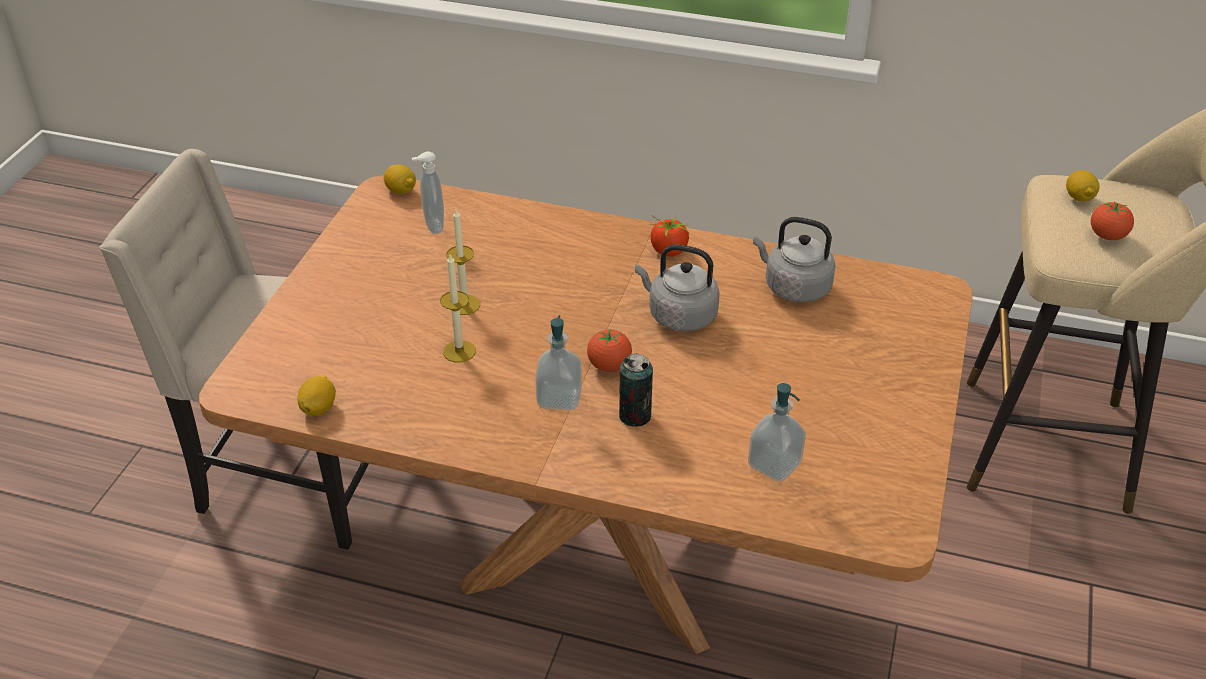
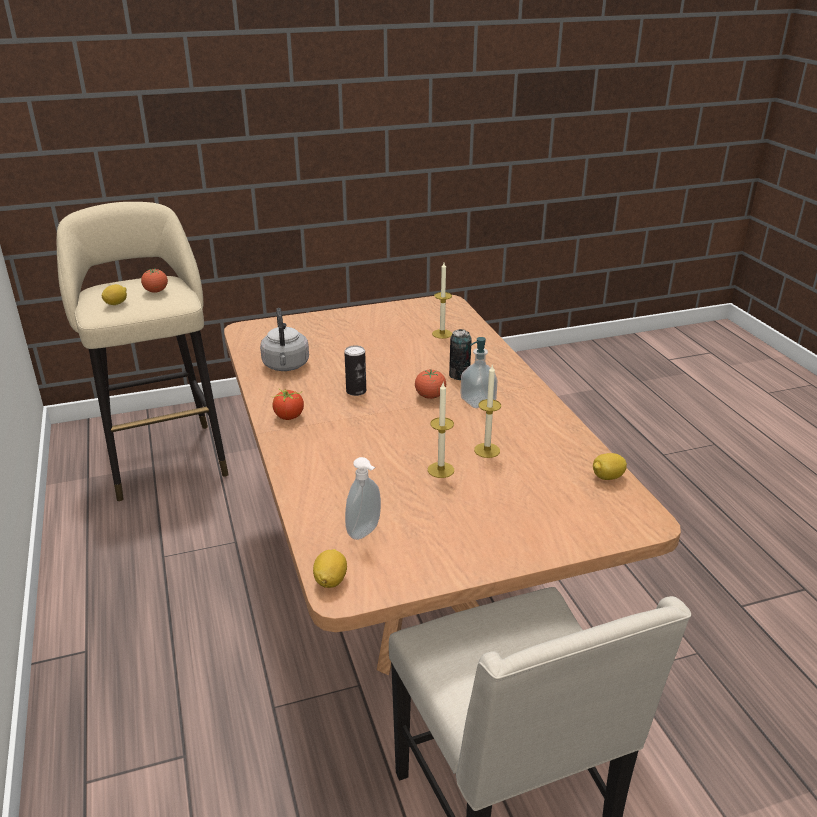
camera: 125 degrees left, 10 degrees down
grey kettle [635,244,720,331] -> can [344,345,366,396]
soap dispenser [748,383,806,482] -> candle [432,263,452,339]

